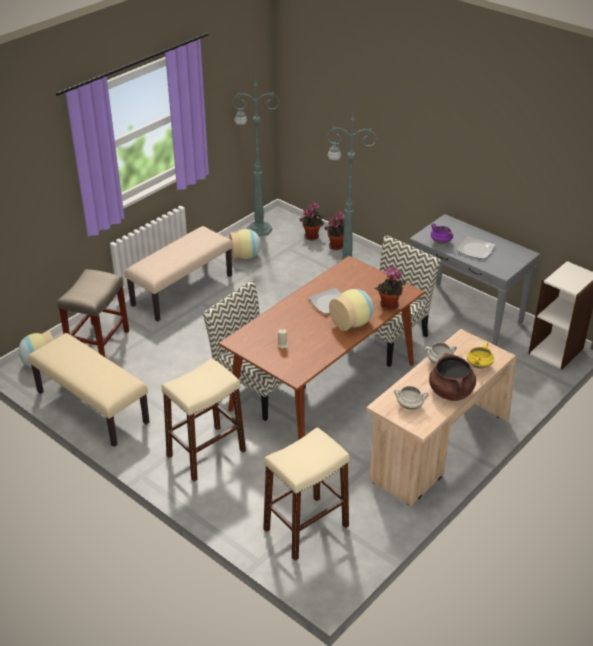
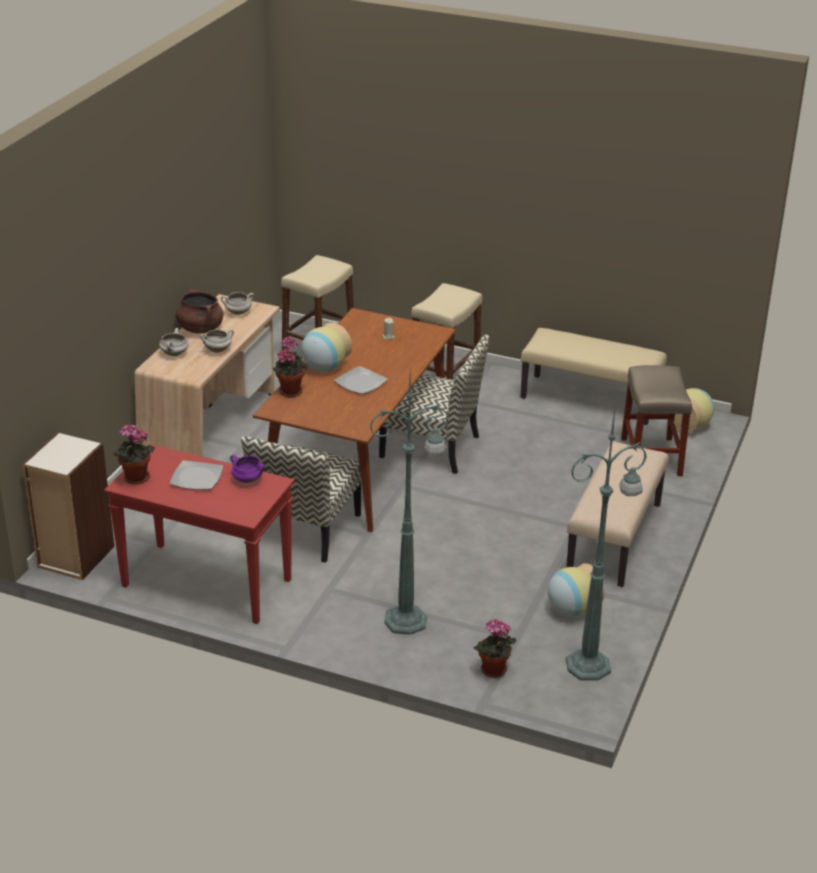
camera: 160 degrees right, 5 degrees down
potted plant [325,211,345,250] -> potted plant moved to [113,424,155,484]
grey console table [410,214,540,346] -> red console table [104,444,295,624]
yellow cooking pot [467,342,494,369] -> white cooking pot [159,328,189,356]

